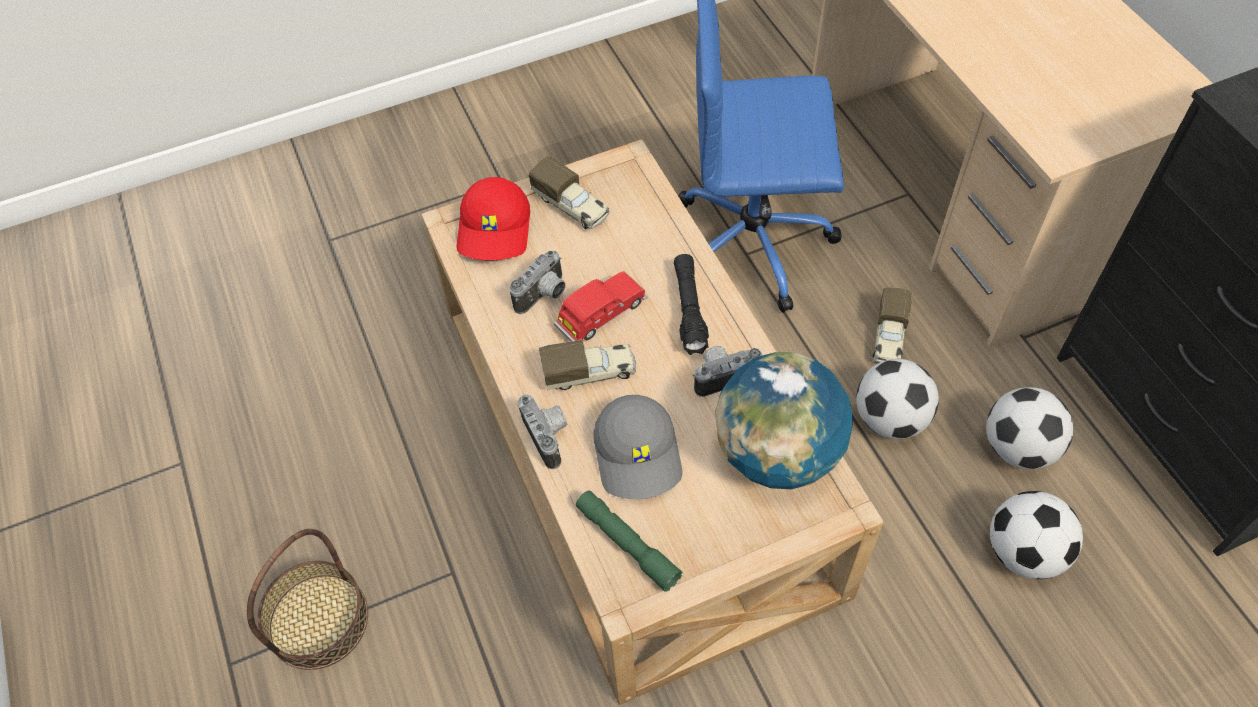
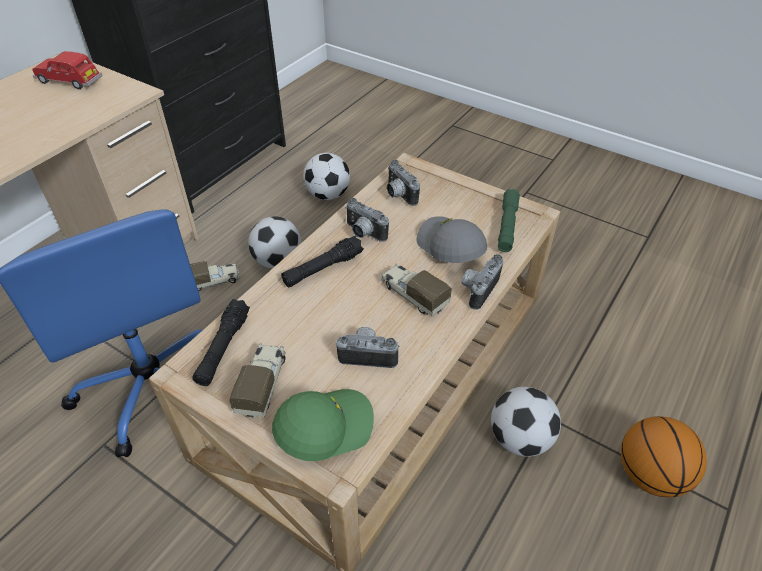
camera: 125 degrees left, 10 degrees down
basket [247,529,368,670] -> basketball [621,416,707,498]
red cap [457,177,530,261] -> green cap [272,389,374,461]
red toy car [554,271,648,342] -> red toy car moved to [32,51,102,89]
grey cap [593,395,682,499] -> grey cap turned 75 degrees counterclockwise [416,216,487,263]
globe [715,352,853,489] -> camera [386,160,420,206]
football [986,387,1073,469] -> football moved to [491,387,561,457]
none -> black flashlight [192,299,250,386]

